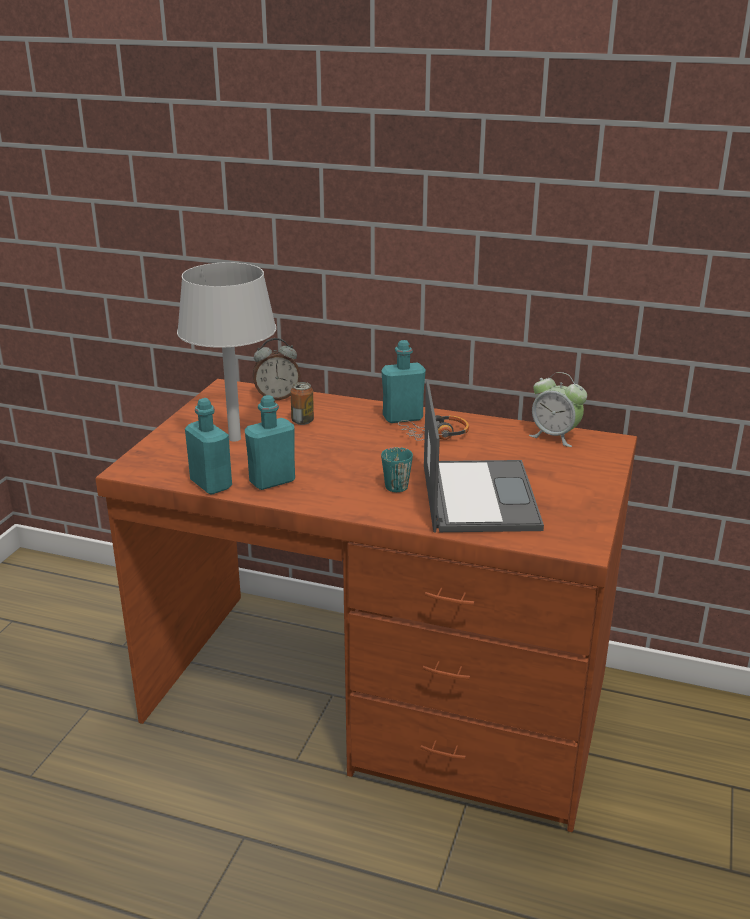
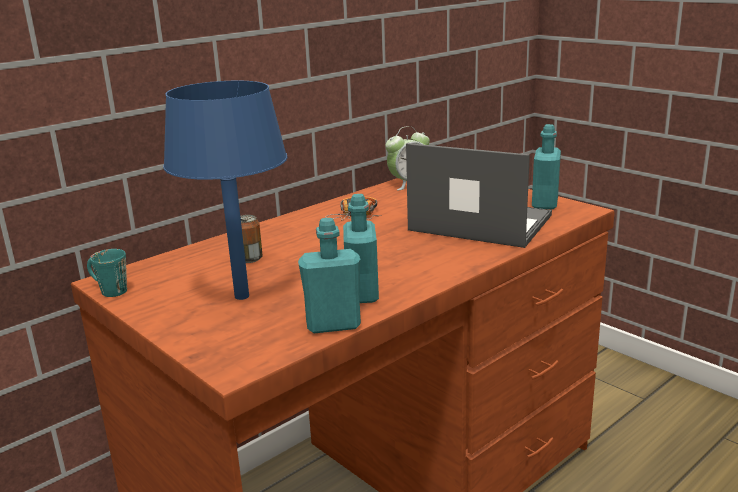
camera: 60 degrees left, 5 degrees down
grey table lamp [177,262,277,442] -> blue table lamp [163,81,288,300]
alarm clock [253,338,301,400] -> none
turquoise bottle [381,340,426,423] -> turquoise bottle moved to [532,124,561,209]
turquoise mug [381,447,413,492] -> turquoise mug moved to [87,249,127,297]

